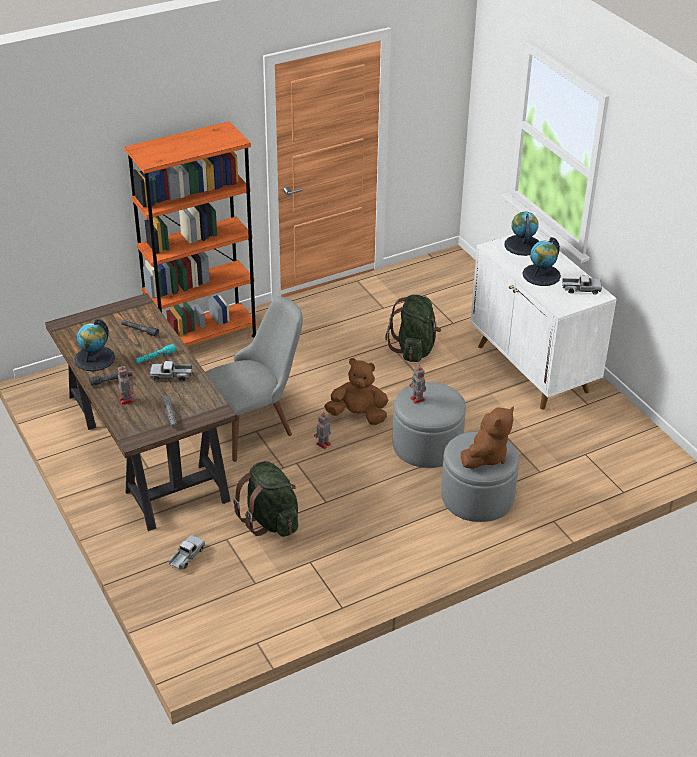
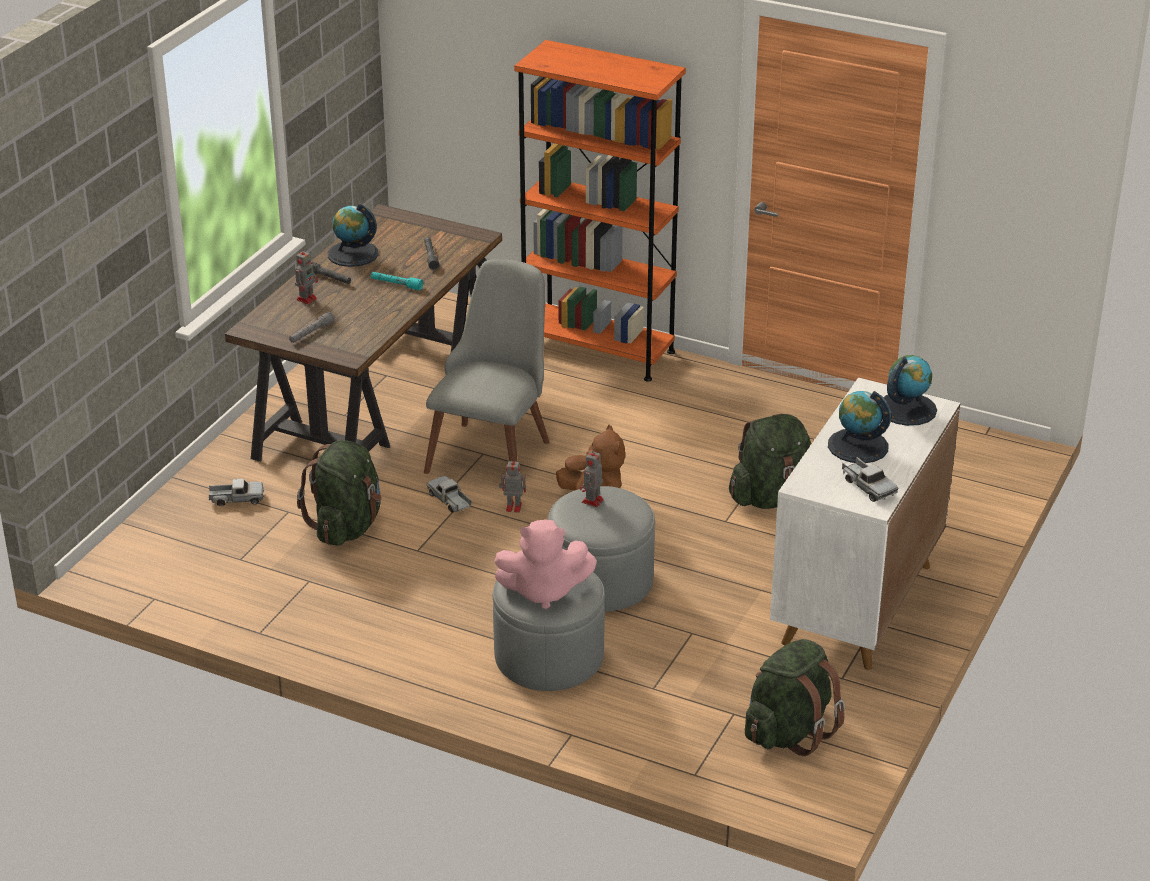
camera: 55 degrees right, 5 degrees down
toy truck [150,361,192,381] -> toy truck moved to [427,476,471,513]
grey chair [205,296,303,462] -> grey chair turned 90 degrees counterclockwise [424,259,549,474]
brown plush toy [461,407,514,469] -> pink plush toy [494,519,597,609]
none -> green backpack [745,639,845,756]

